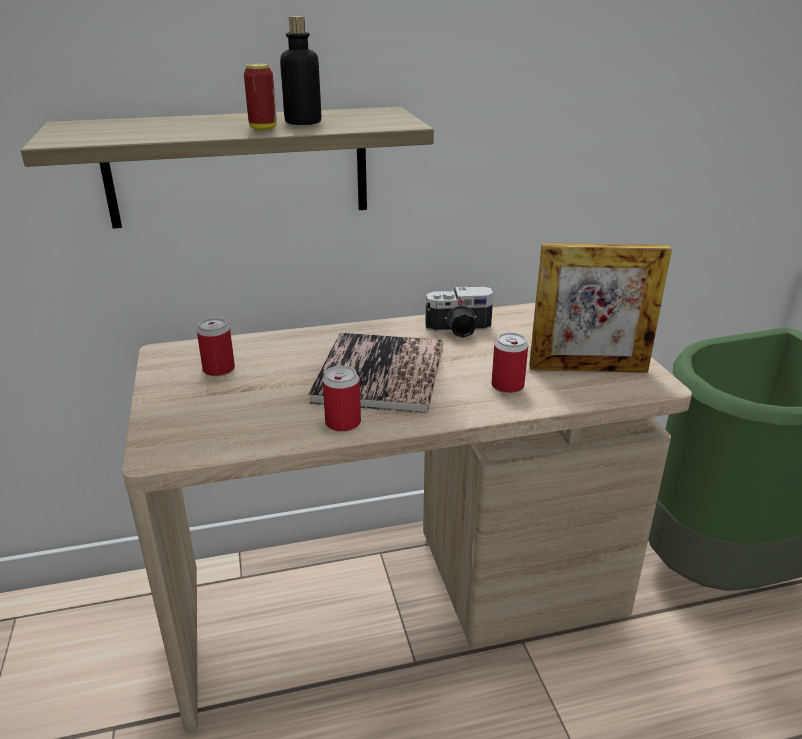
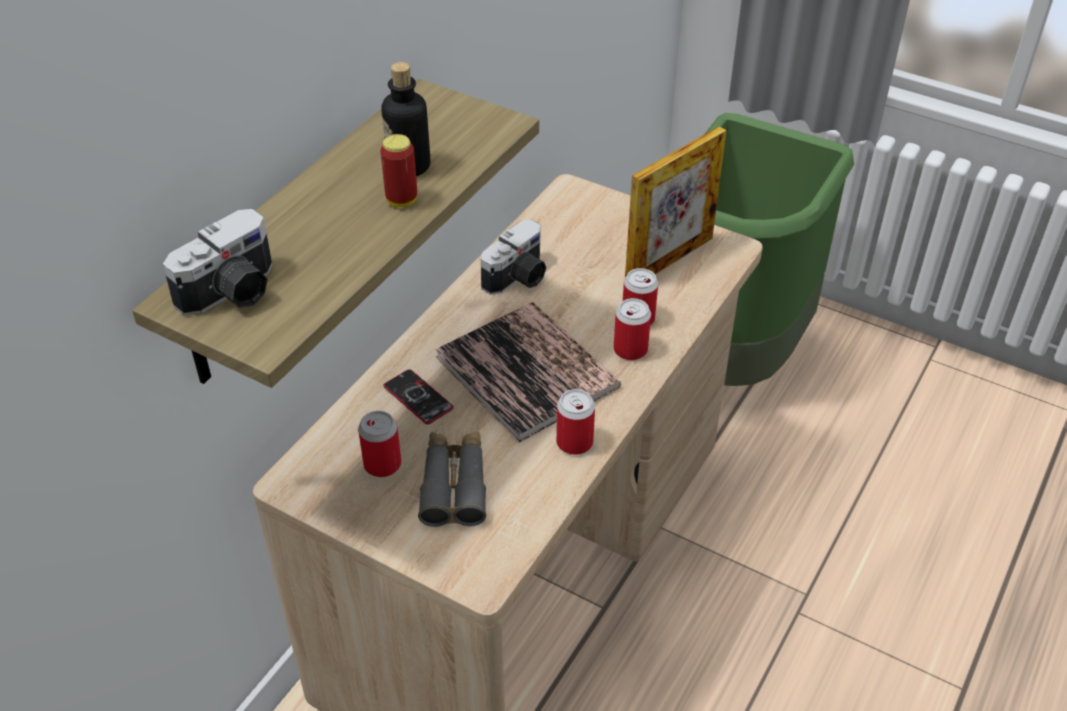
camera: 45 degrees left, 15 degrees up
none -> camera [163,209,272,316]
none -> phone [383,369,454,424]
none -> grey binoculars [418,431,486,527]
none -> can [614,298,651,360]

